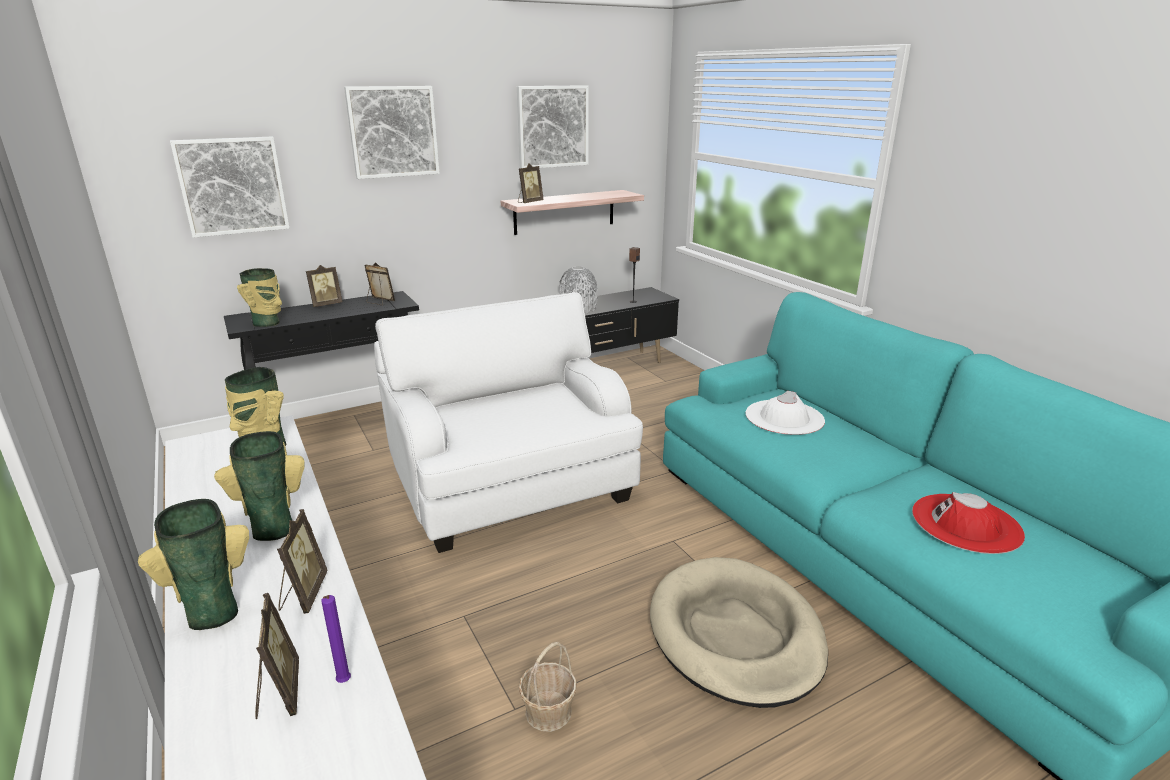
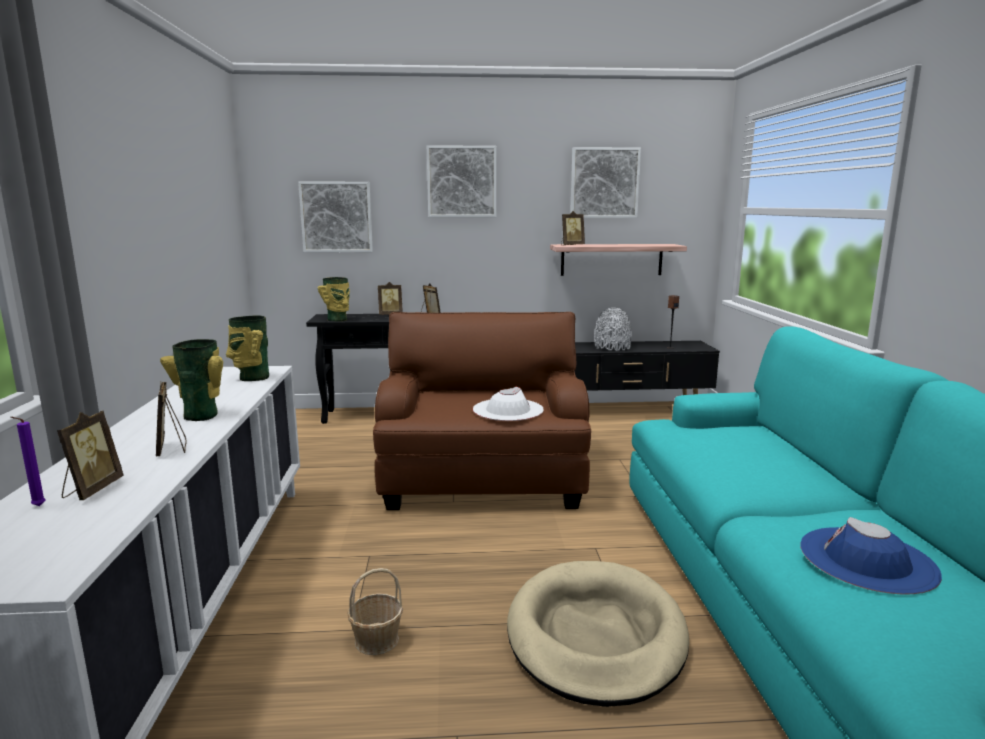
camera: 25 degrees right, 10 degrees down
vase [138,499,249,630] -> none
picture frame [277,509,328,614] -> picture frame turned 135 degrees clockwise [156,382,187,456]
purple candle [322,595,351,683] -> purple candle moved to [11,417,46,506]
white armchair [374,292,643,553] -> brown armchair [373,312,591,510]
white hat [745,391,825,435] -> white hat moved to [473,387,544,421]
red hat [912,492,1025,554] -> blue hat [800,517,942,595]

